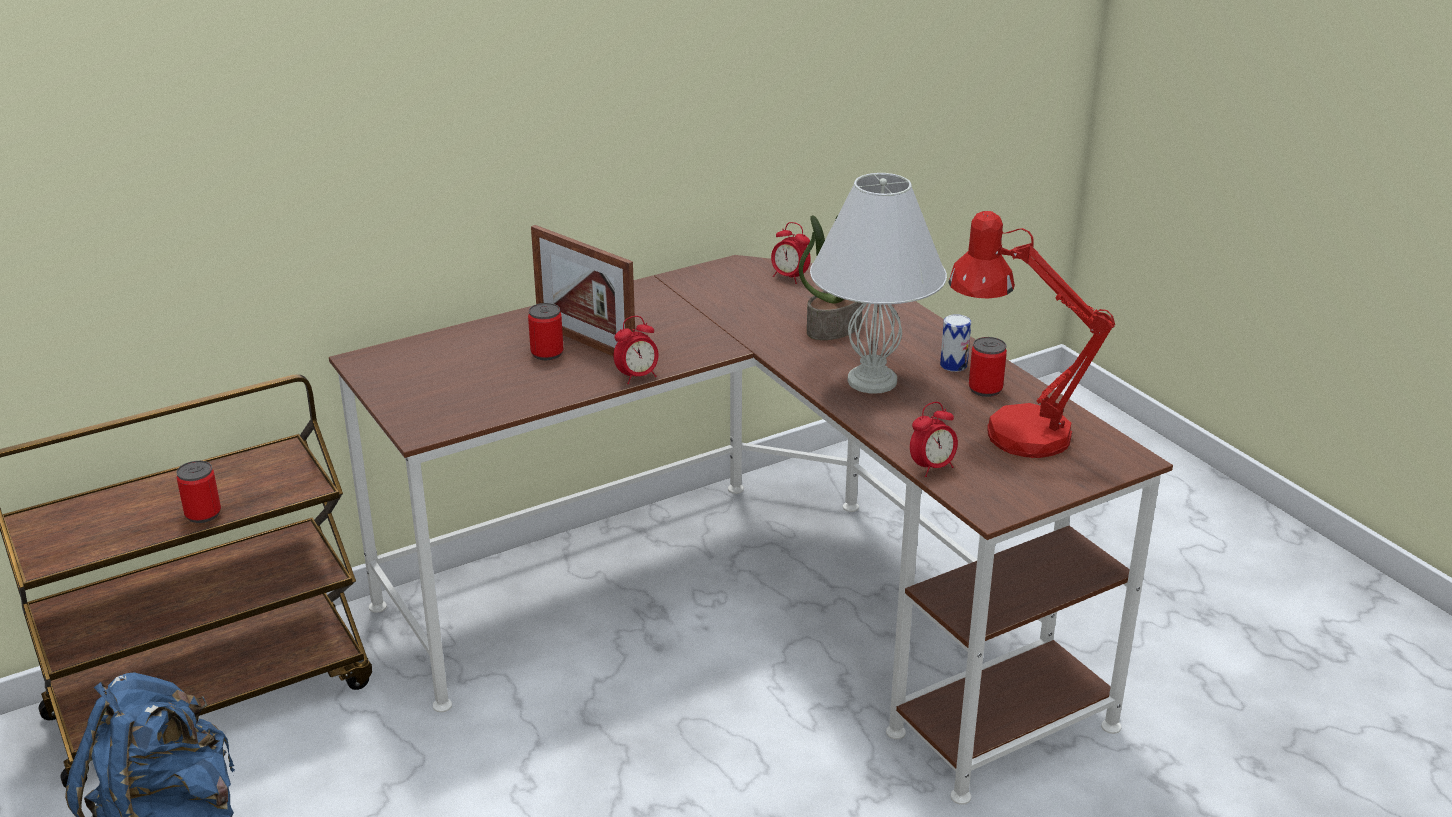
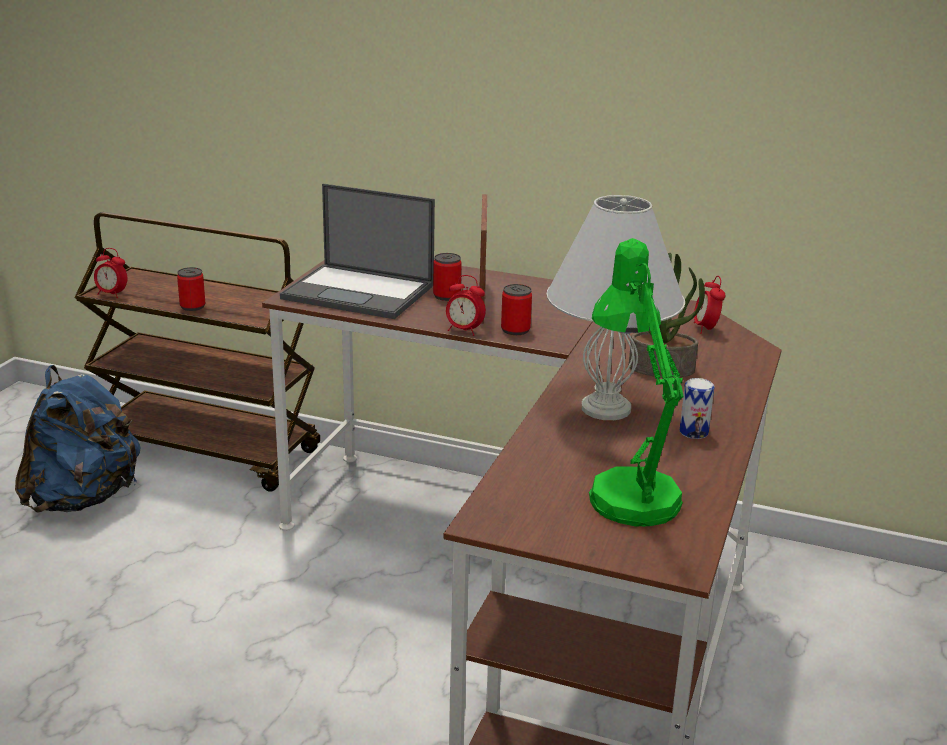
camera: 50 degrees right, 5 degrees down
alarm clock [910,402,958,477] -> alarm clock moved to [94,248,127,298]
red table lamp [948,211,1115,458] -> green table lamp [589,238,683,527]
can [969,337,1007,397] -> can moved to [501,284,532,335]
none -> laptop [280,184,435,319]

